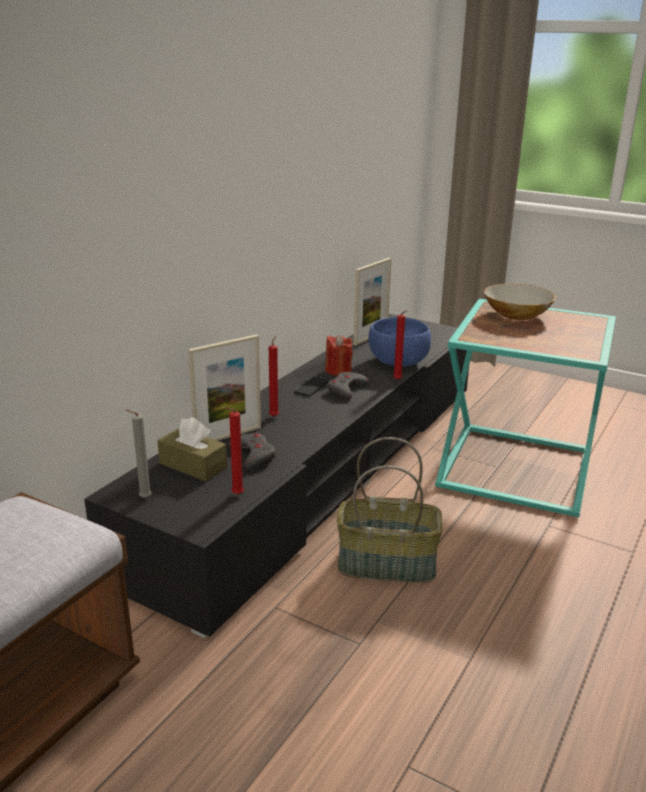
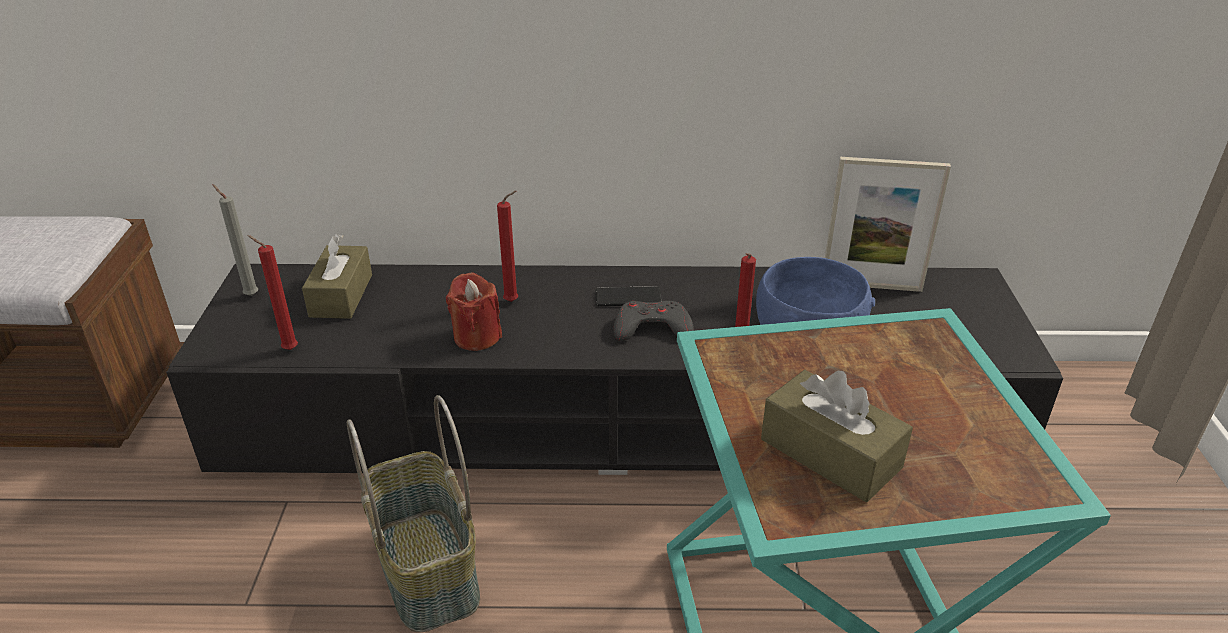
camera: 60 degrees right, 10 degrees up
picture frame [188,334,261,441] -> none
grey game controller [228,432,276,470] -> none
red candle [325,335,353,376] -> red candle moved to [446,272,502,351]
bowl [484,284,556,320] -> none
none -> brown tissue box [761,370,913,502]

